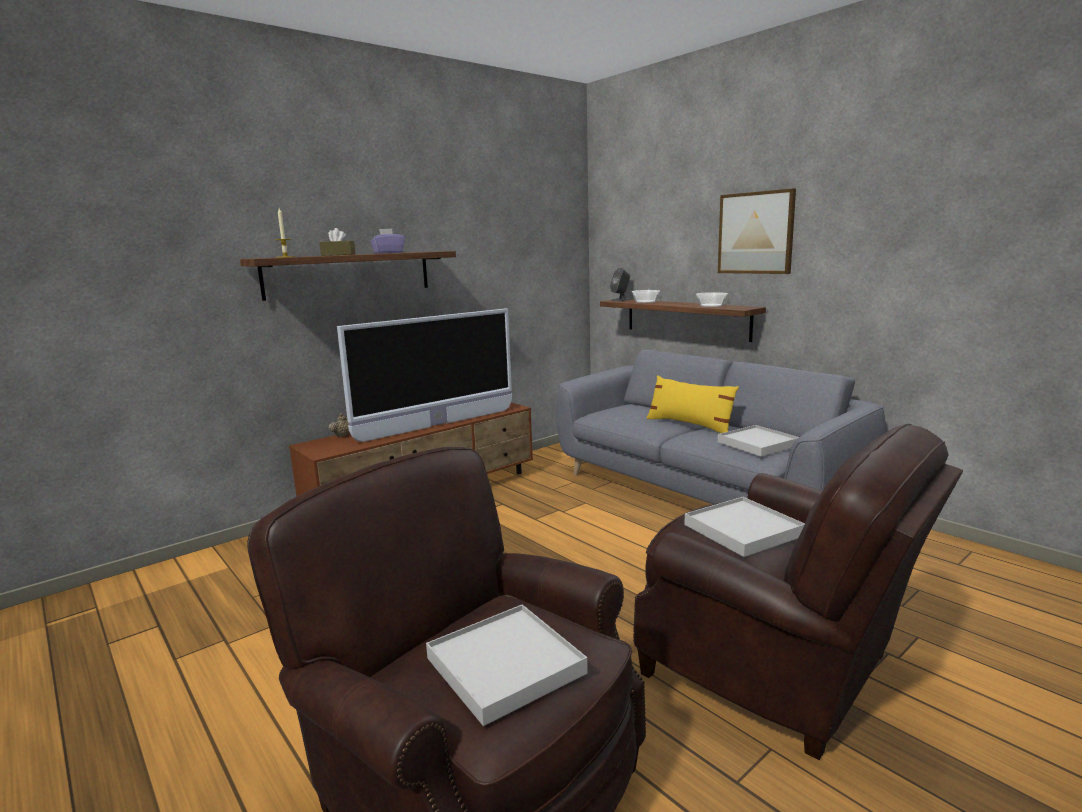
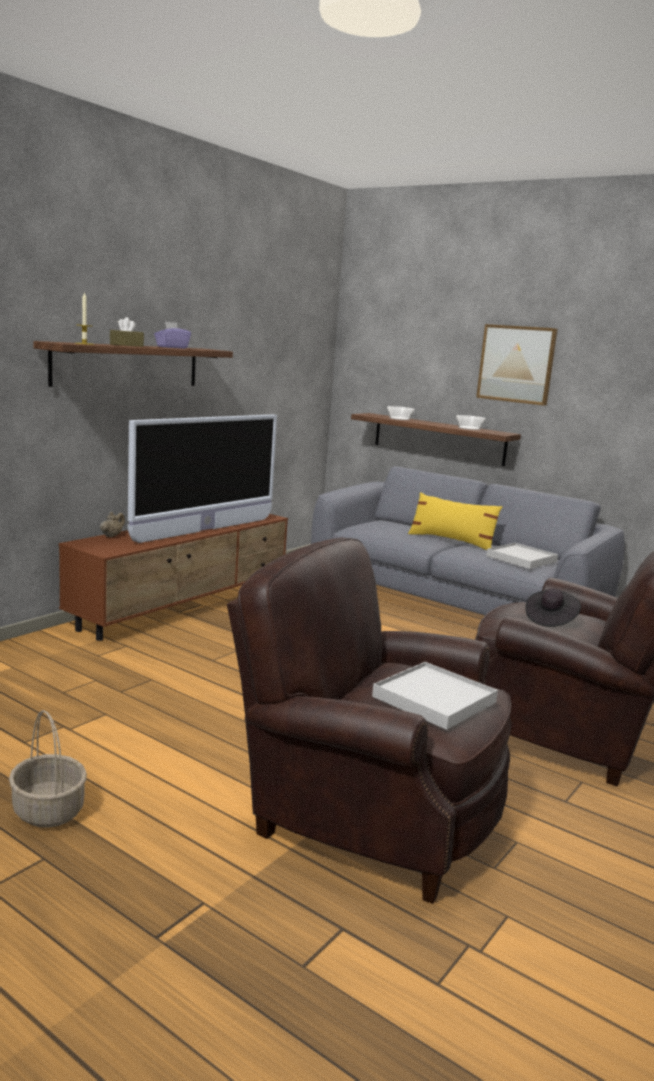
camera: 15 degrees left, 0 degrees up
grey speaker [610,268,630,301] -> none
white tray [684,497,805,557] -> black hat [525,588,581,627]
none -> basket [9,710,87,827]

